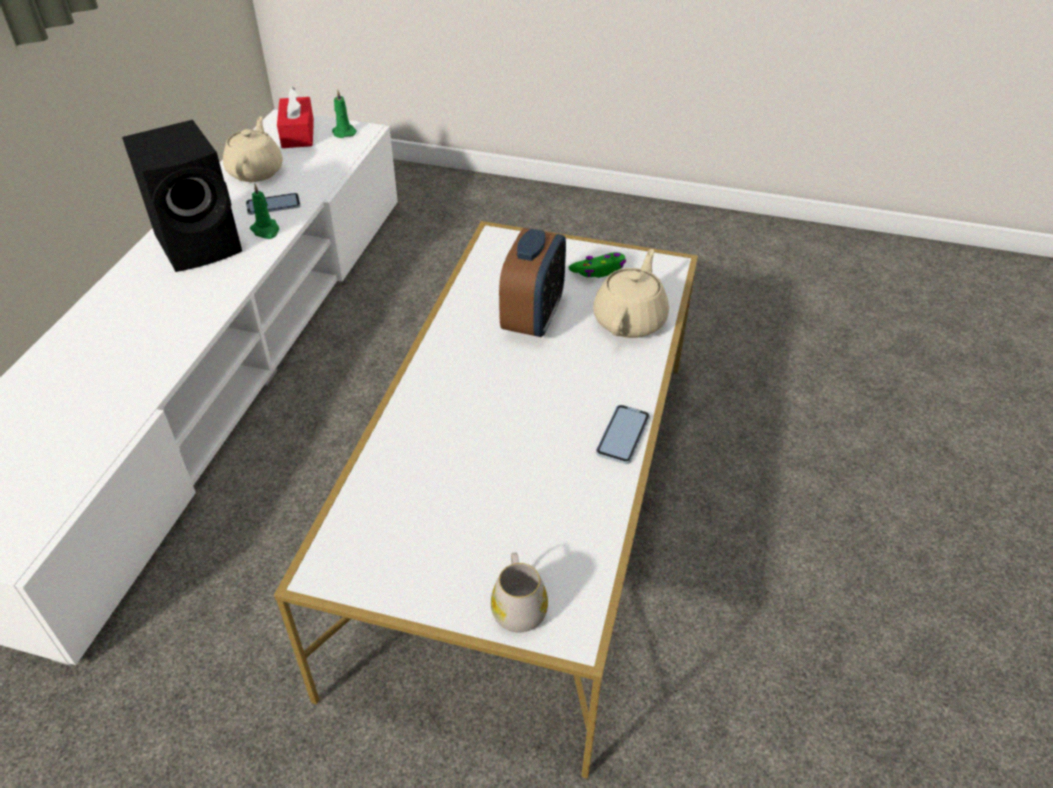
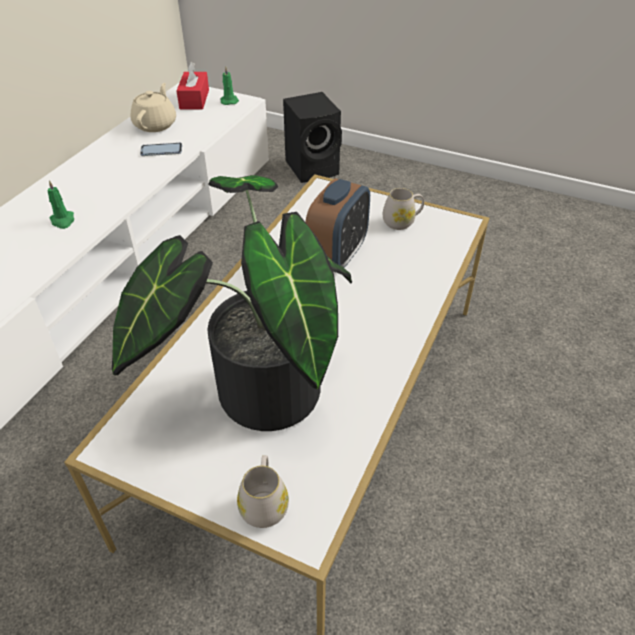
camera: 10 degrees right, 0 degrees up
black speaker [122,120,242,272] -> black speaker moved to [283,92,342,183]
green candle [250,184,279,239] -> green candle moved to [48,180,74,229]
green game controller [569,252,626,278] -> white mug [383,188,424,230]
beige teapot [593,249,669,338] -> none
phone [596,405,650,464] -> none
none -> potted plant [112,175,352,431]

